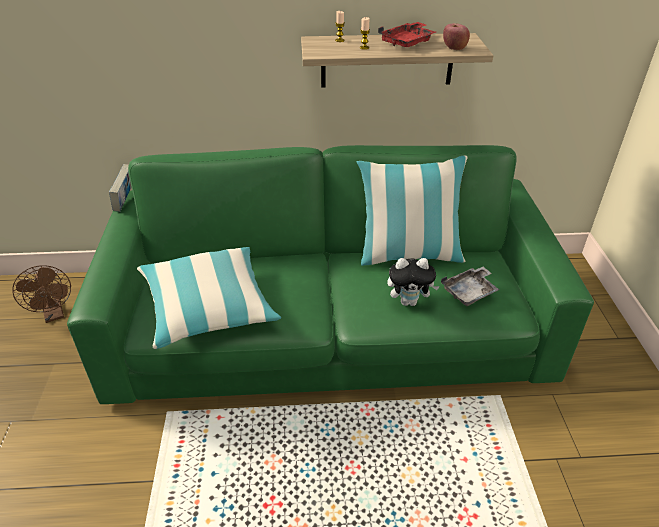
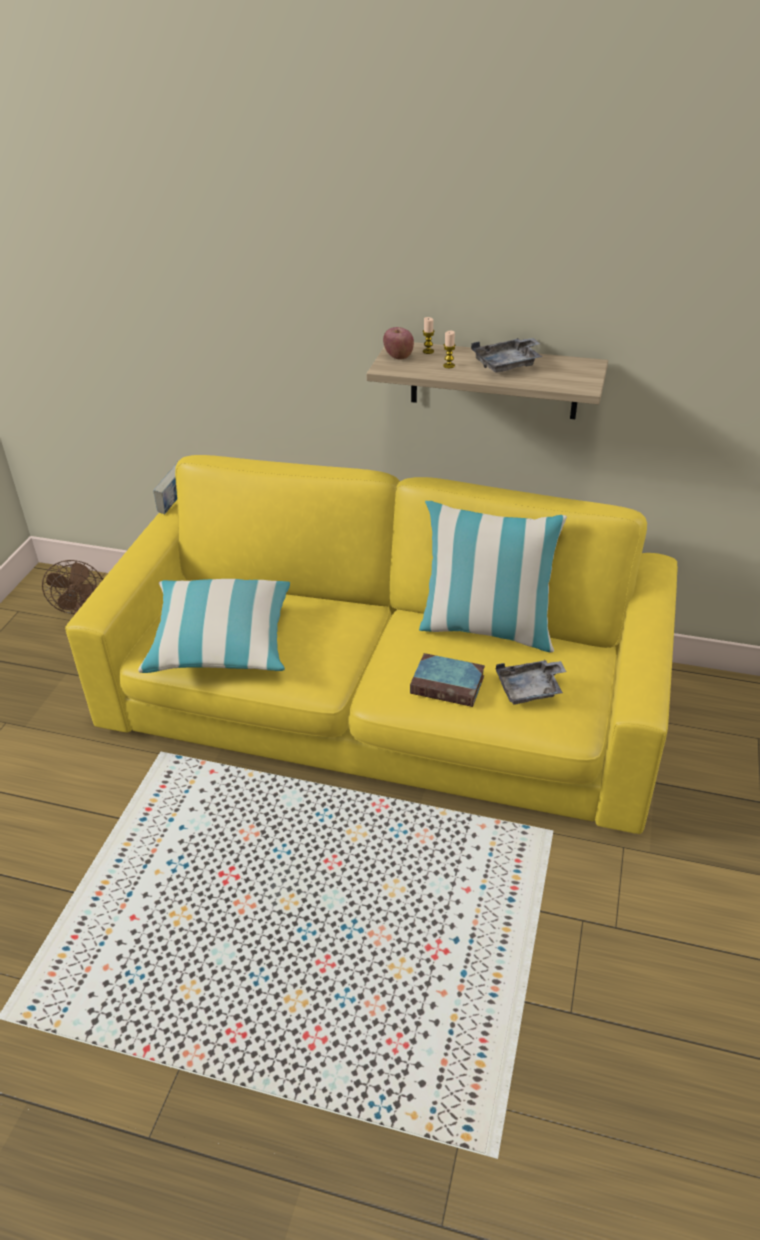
camera: 20 degrees right, 0 degrees up
green sofa [67,145,594,404] -> yellow sofa [65,455,678,834]
red tray [378,22,436,47] -> grey tray [471,338,542,373]
plush toy [387,258,440,306] -> book [410,653,485,707]
apple [443,23,470,50] -> apple moved to [383,327,414,360]

